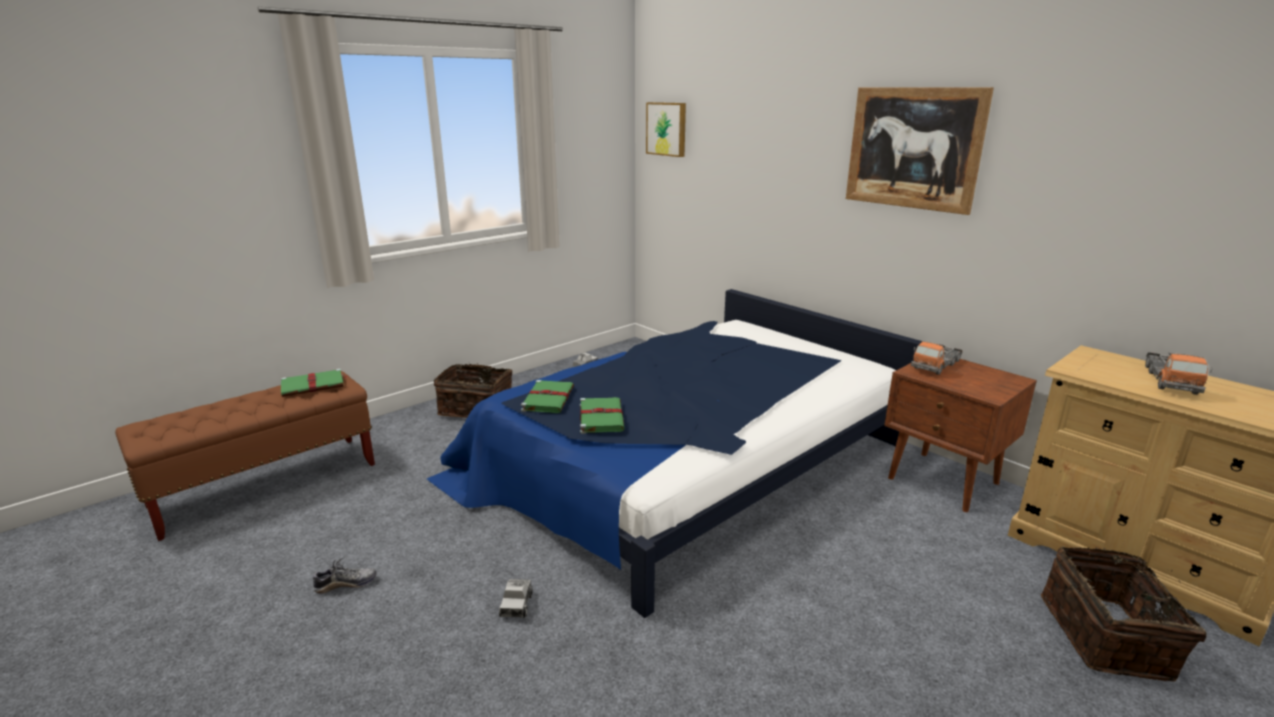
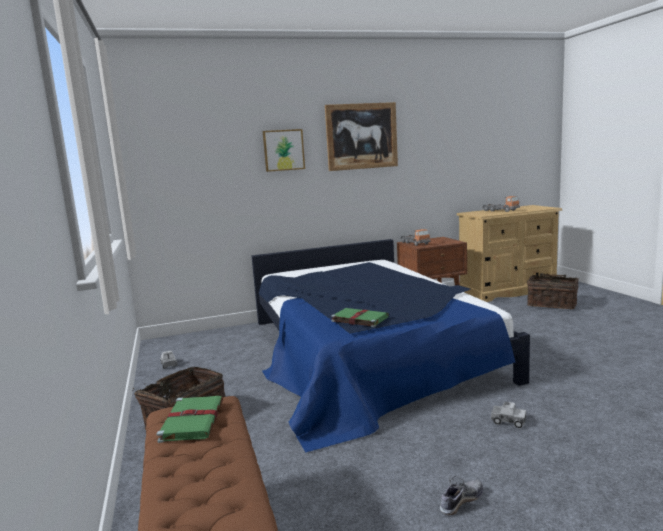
camera: 65 degrees left, 10 degrees down
shoe [311,557,376,594] -> shoe turned 45 degrees clockwise [440,475,483,515]
green book [580,397,625,434] -> none
picture [646,102,686,157] -> picture moved to [263,129,305,172]

